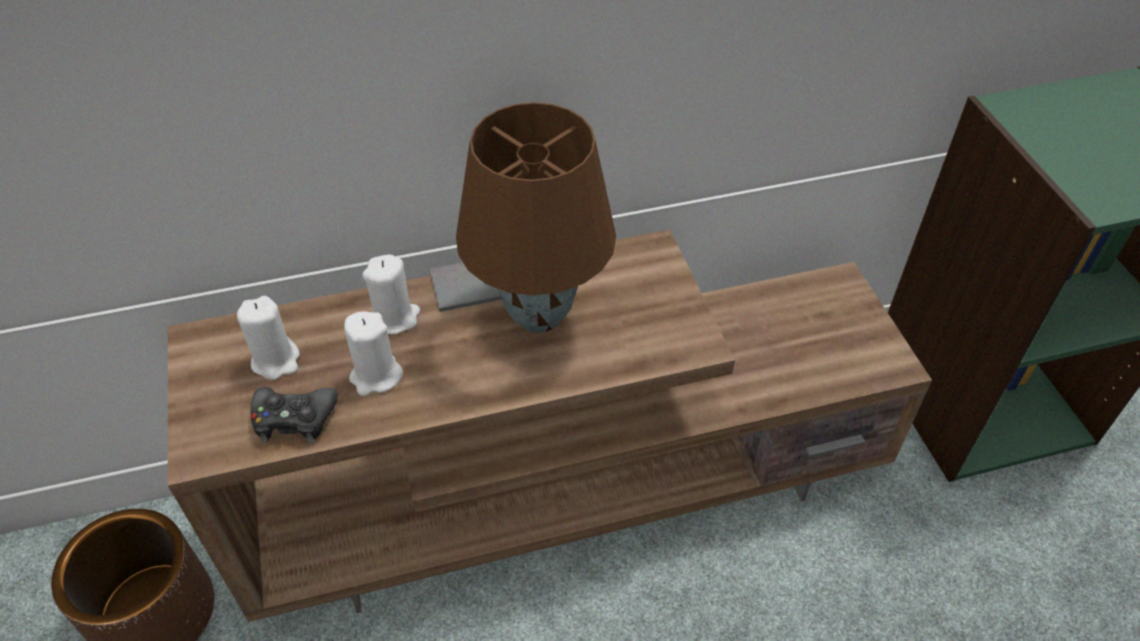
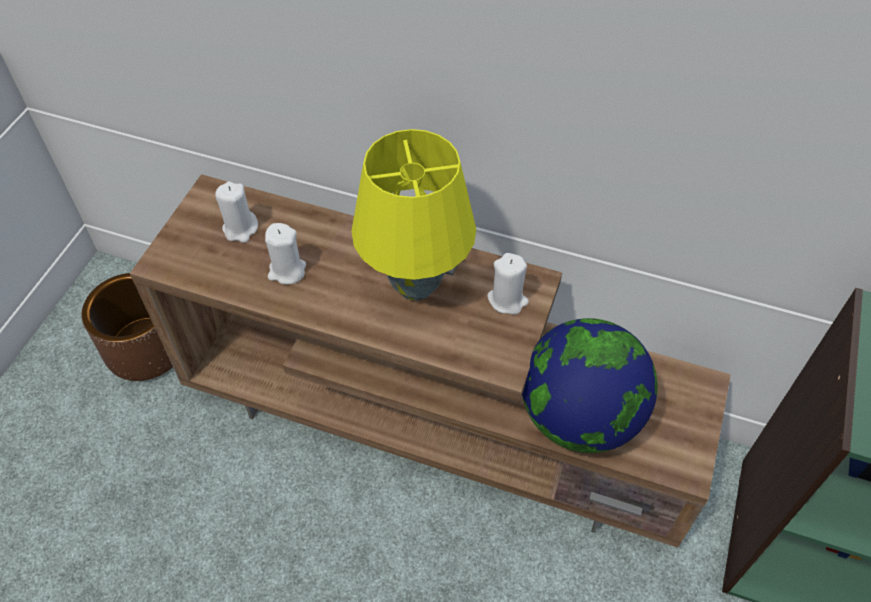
camera: 35 degrees right, 5 degrees up
black game controller [251,387,338,443] -> none
white candle [362,254,420,335] -> white candle moved to [487,253,529,314]
brown table lamp [456,102,616,333] -> yellow table lamp [351,129,476,301]
none -> globe [522,318,658,453]

